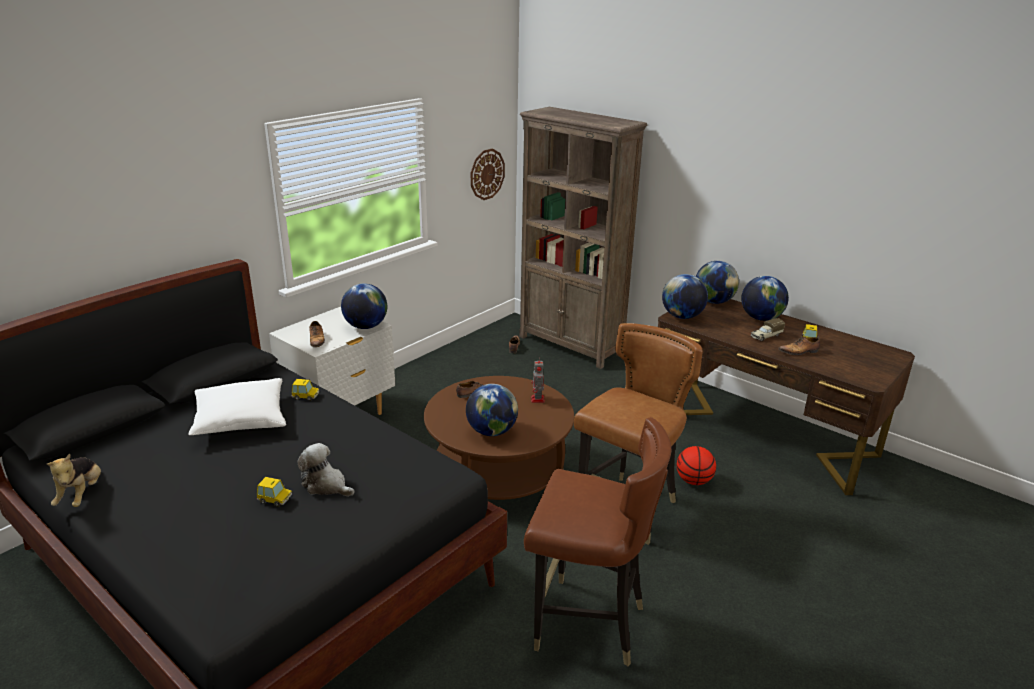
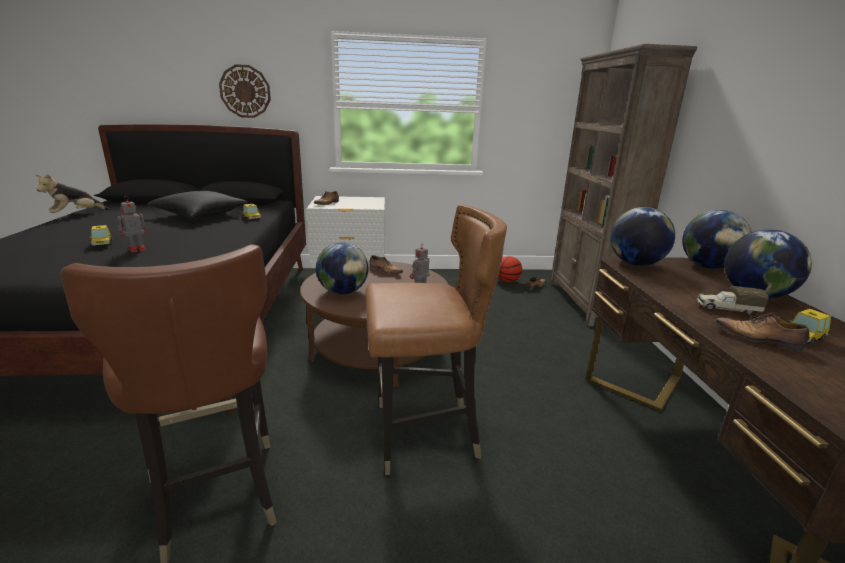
camera: 45 degrees right, 5 degrees down
white pillow [188,378,286,435] -> black pillow [148,191,248,219]
plush toy [297,443,355,496] -> toy robot [117,197,146,253]
globe [341,283,387,329] -> none
wall clock [471,148,505,200] -> wall clock moved to [219,64,271,118]
basketball [677,446,716,485] -> basketball moved to [498,256,522,282]

